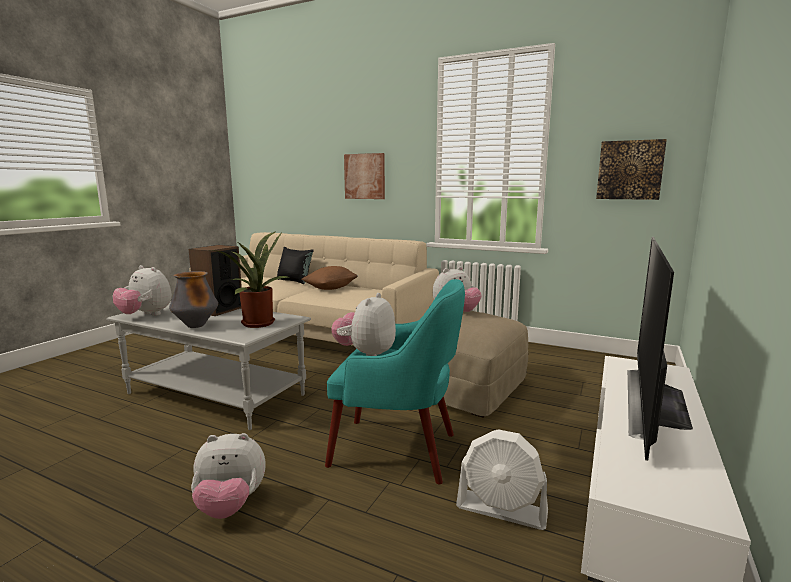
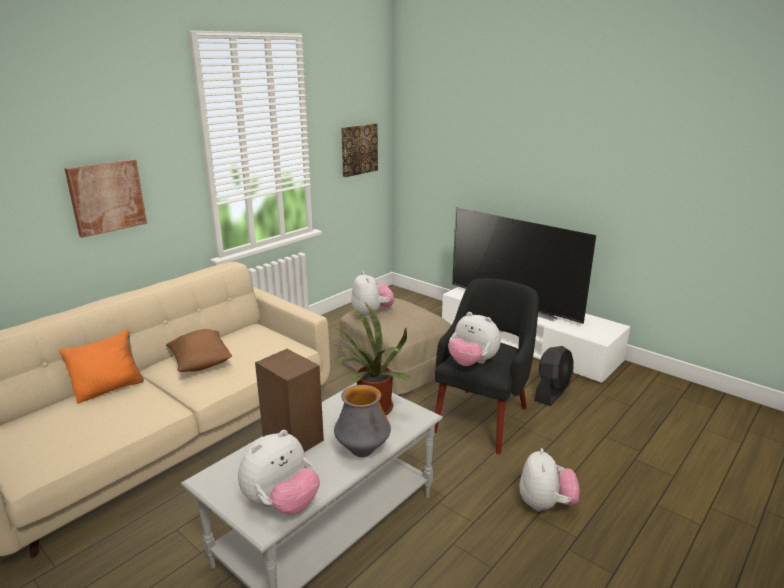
camera: 75 degrees left, 10 degrees up
black pillow [277,247,314,284] -> orange pillow [59,329,144,404]
turquoise armchair [325,279,465,484] -> black armchair [435,278,539,454]
white fan [456,429,548,530] -> black fan [534,346,574,406]

